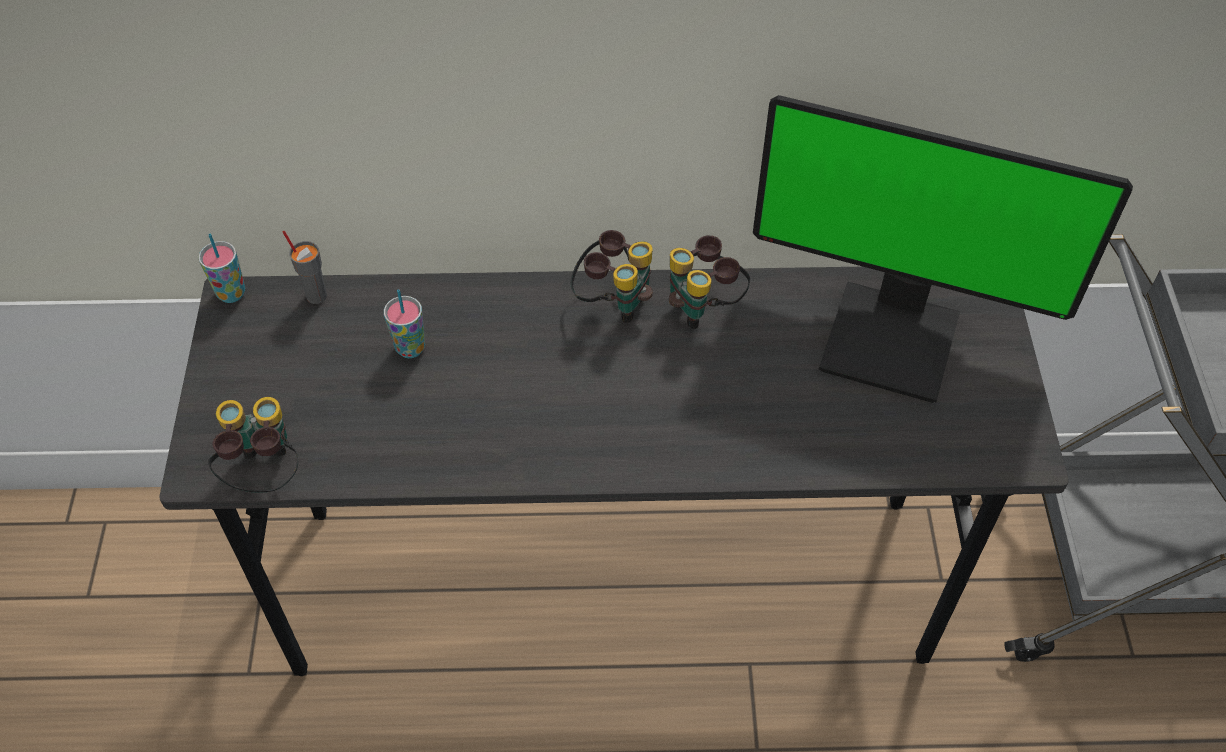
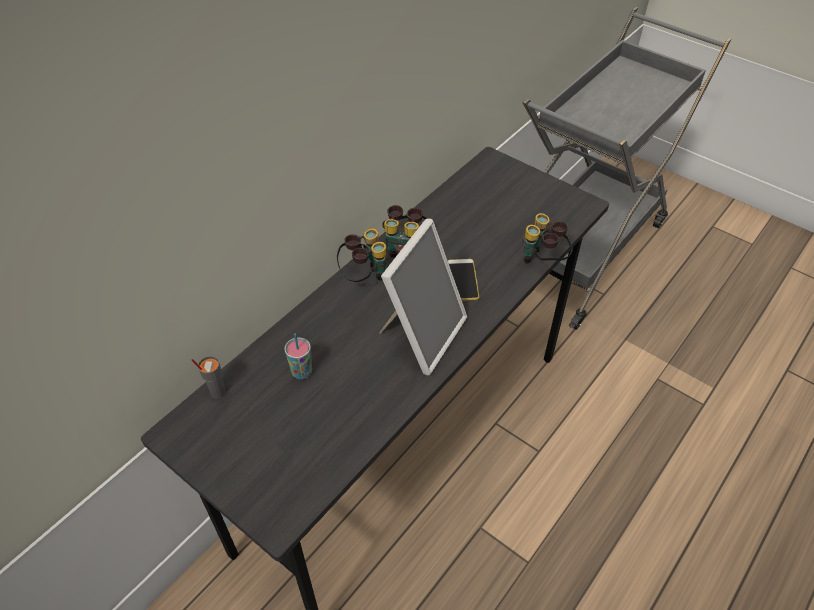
camera: 50 degrees left, 5 degrees down
cup [199,234,245,303] -> none
binoculars [208,397,298,492] -> binoculars moved to [522,213,573,264]
monitor [753,95,1133,403] -> none
none -> picture frame [379,218,467,375]
none -> phone [448,259,479,301]

